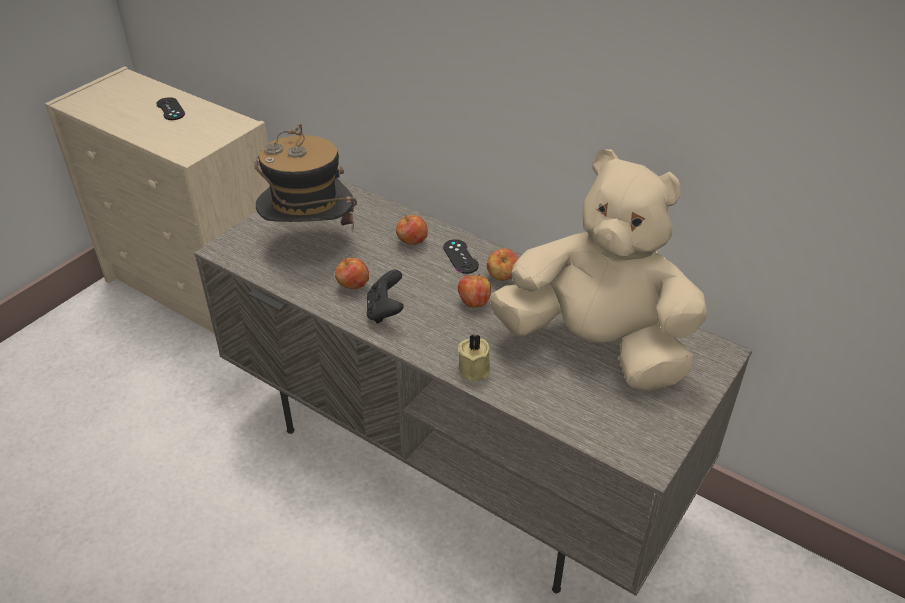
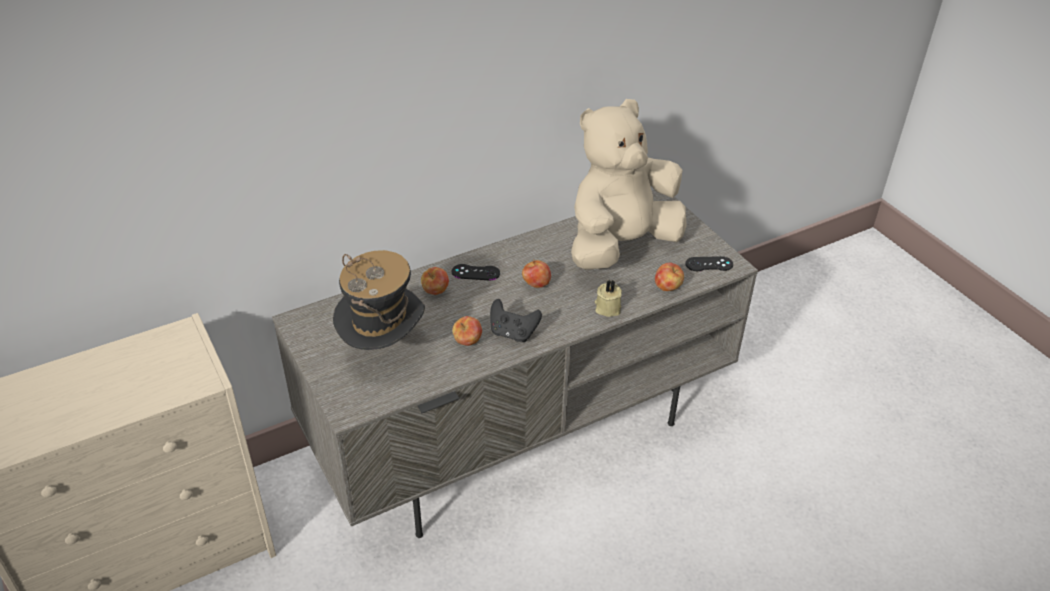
camera: 65 degrees left, 0 degrees up
black game controller [156,97,185,120] -> black game controller moved to [685,256,733,271]
apple [487,248,519,281] -> apple moved to [655,263,684,291]

